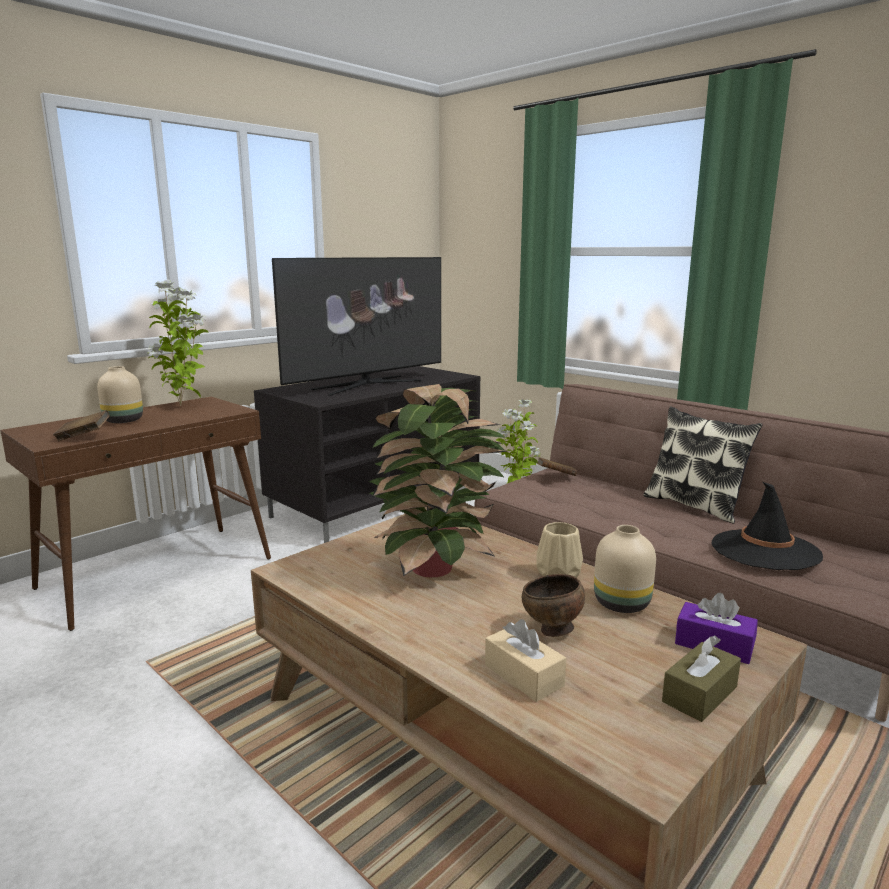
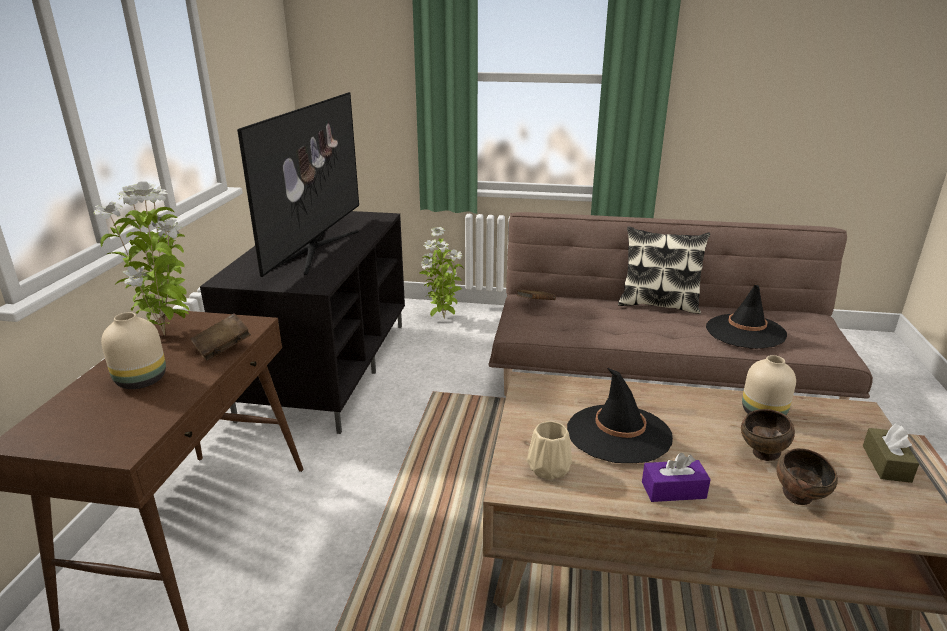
camera: 35 degrees left, 10 degrees up
brown book [53,410,110,441] -> brown book moved to [190,313,251,361]
potted plant [369,384,508,578] -> black hat [567,368,673,463]
beige tissue box [485,619,566,702] -> brown bowl [776,448,838,505]
beige vase [536,522,583,578] -> beige vase moved to [527,421,572,480]
purple tissue box [675,593,758,664] -> purple tissue box moved to [642,453,711,502]

